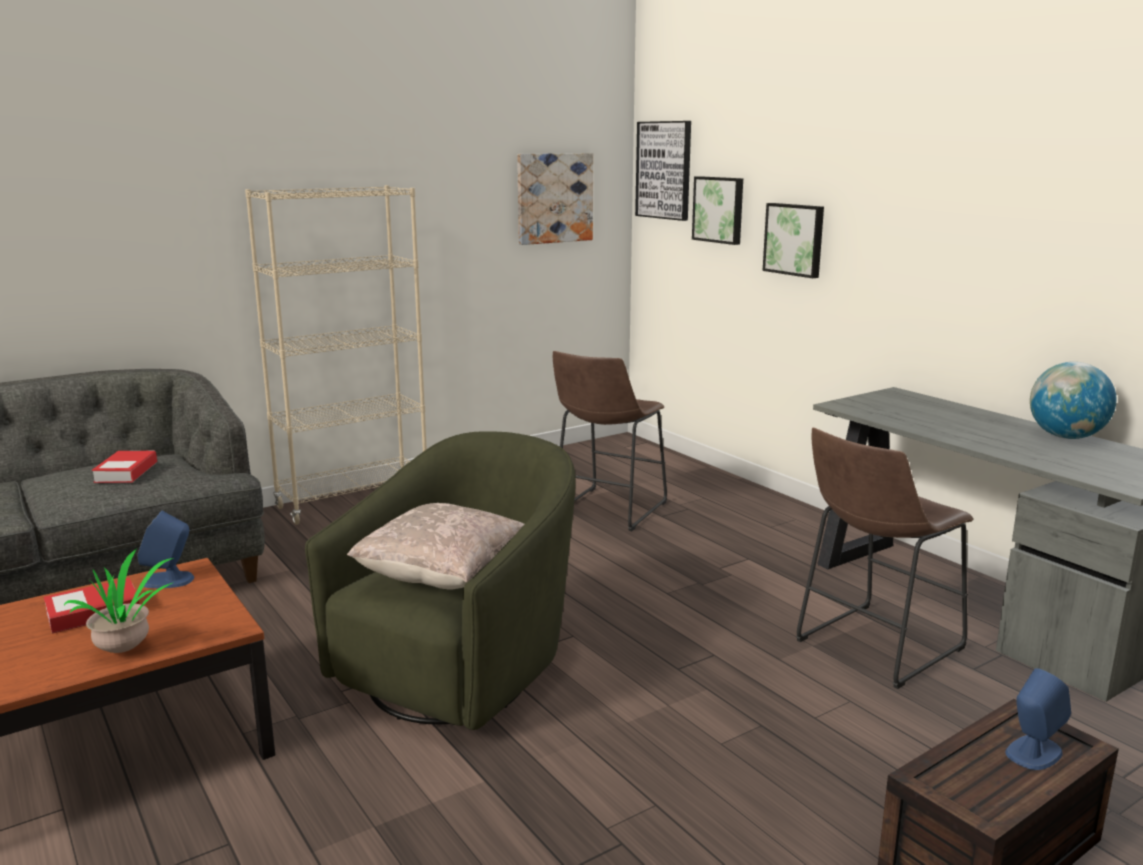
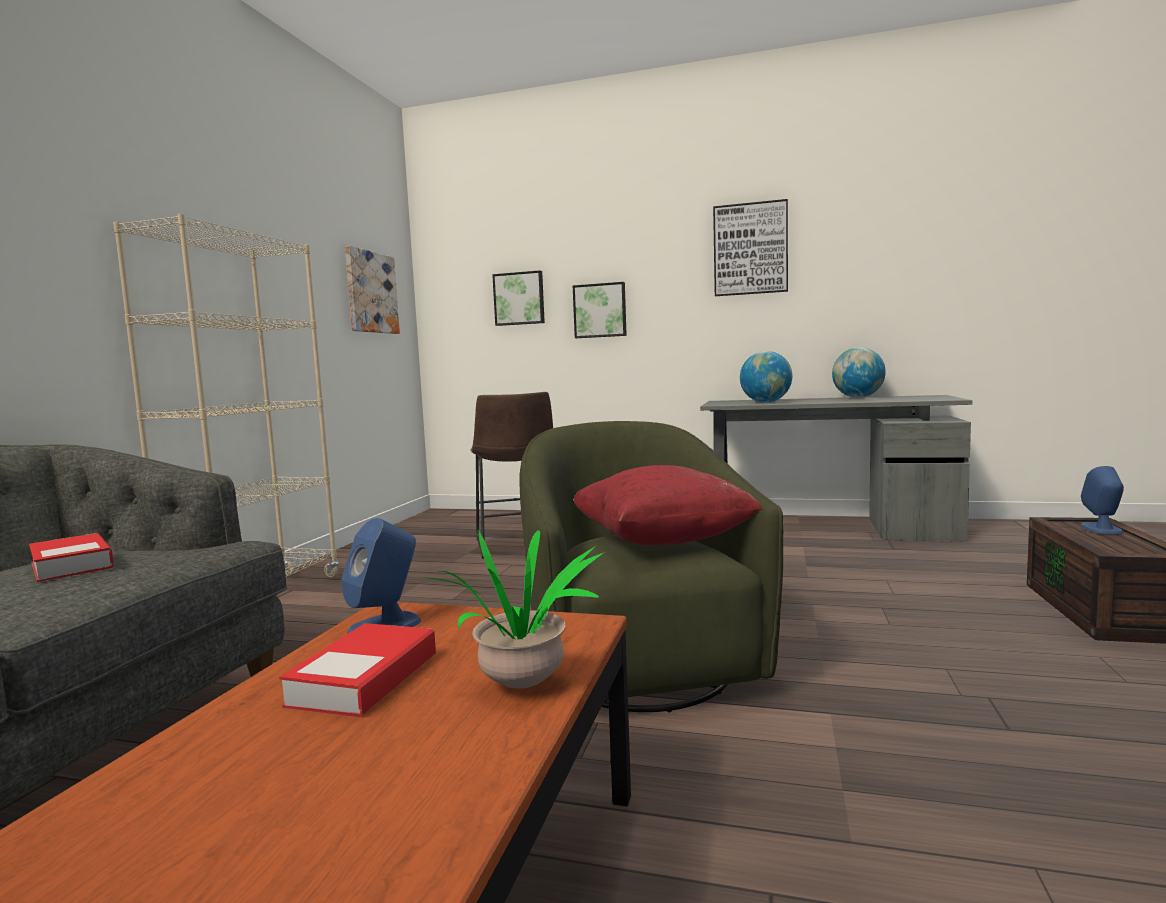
camera: 40 degrees left, 10 degrees down
beige pillow [347,503,524,590] -> red pillow [573,465,762,546]
picture [635,121,691,221] -> picture moved to [713,199,788,296]
brown stool [796,428,973,689] -> none
none -> globe [740,351,792,403]

